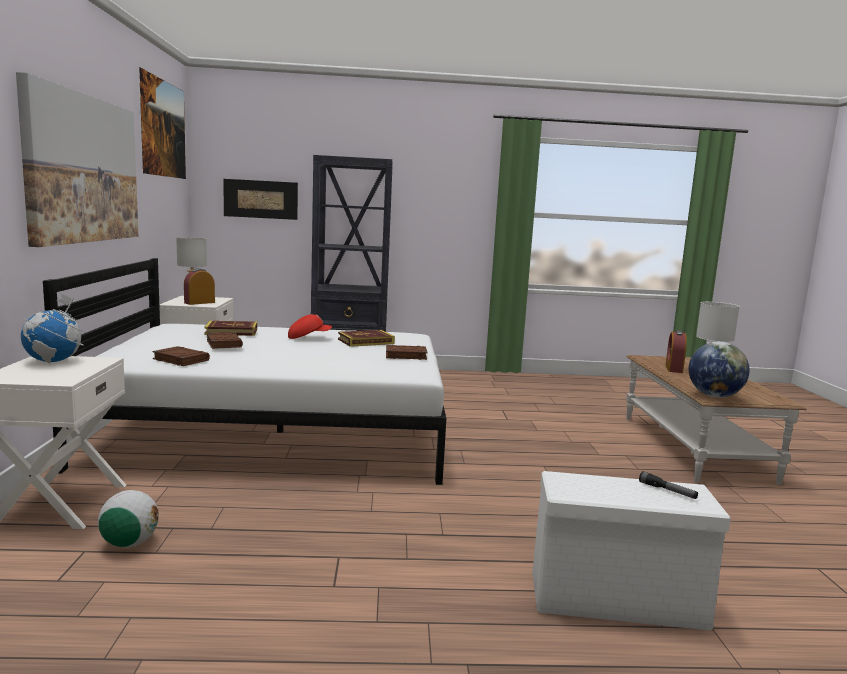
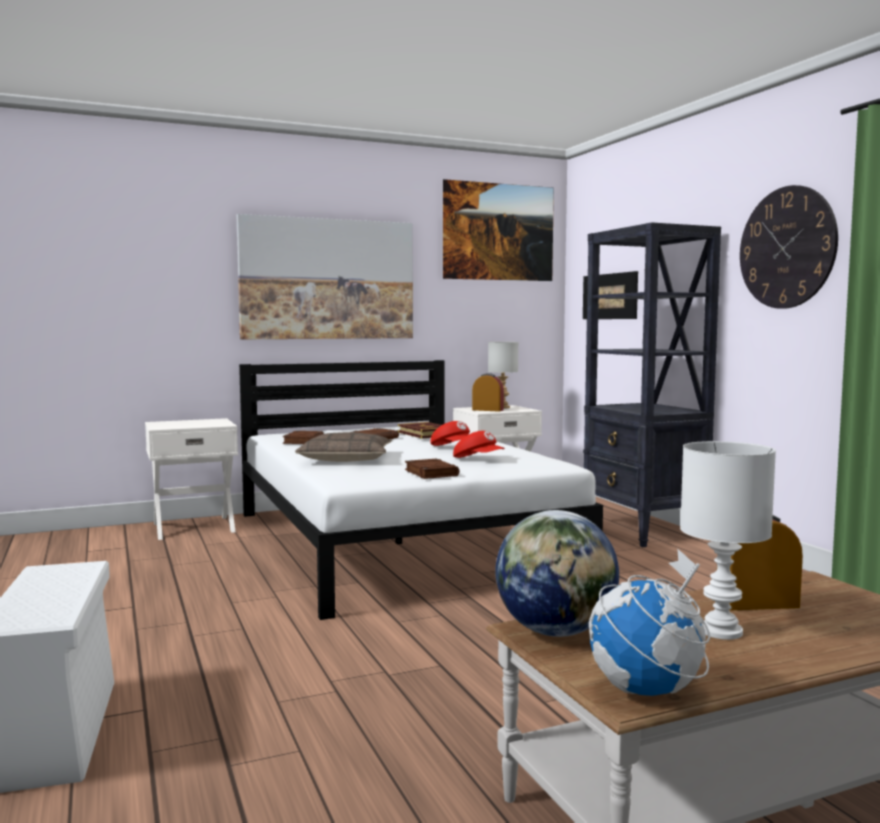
camera: 70 degrees right, 5 degrees down
globe [21,293,83,363] -> globe moved to [589,548,710,696]
football [98,490,159,548] -> none
book [338,330,395,347] -> red cap [453,431,505,458]
flashlight [639,471,698,499] -> none
none -> pillow [295,432,392,462]
none -> wall clock [740,185,838,309]

